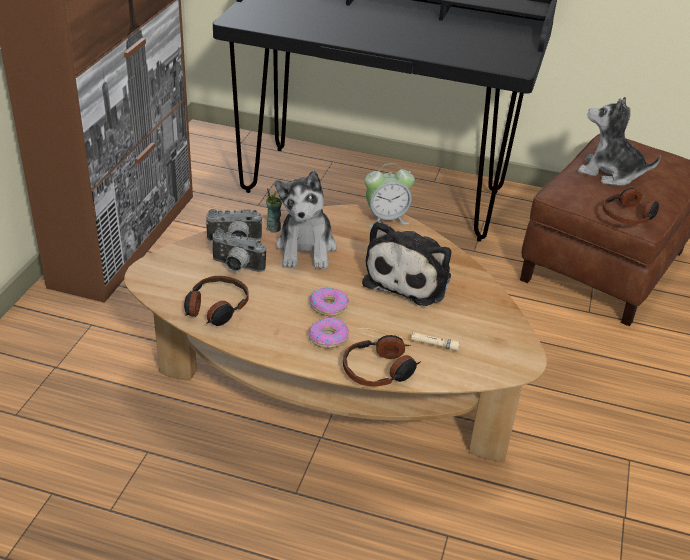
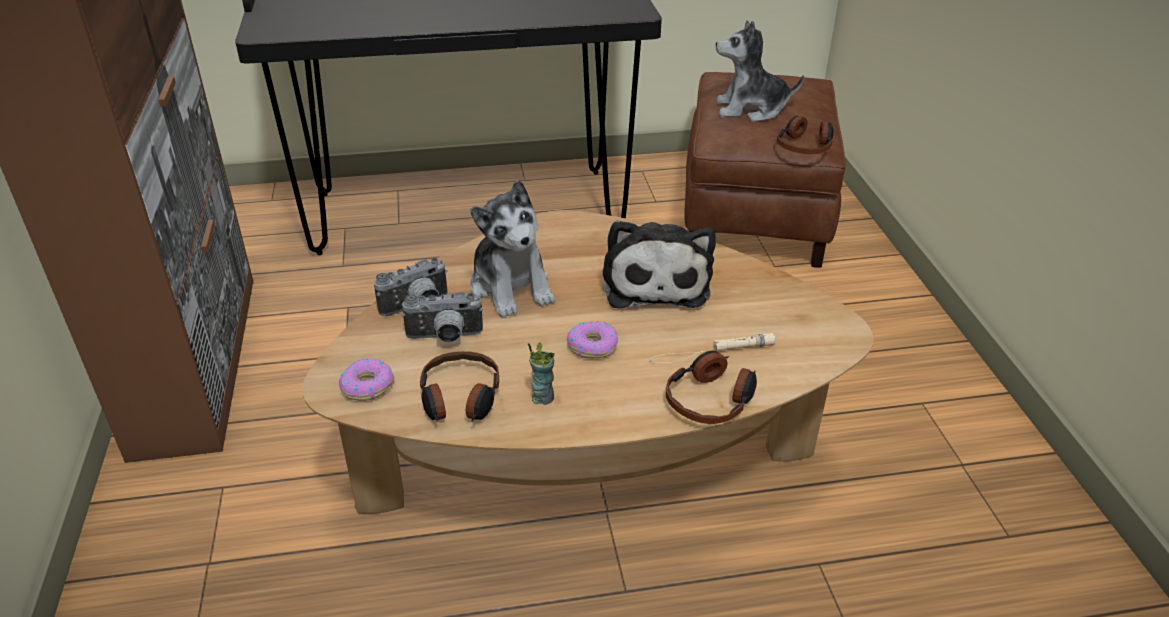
camera: 25 degrees left, 0 degrees up
cup [266,188,282,233] -> cup moved to [528,343,555,405]
donut [308,317,349,349] -> donut moved to [339,358,394,401]
alarm clock [365,163,415,227] -> none

